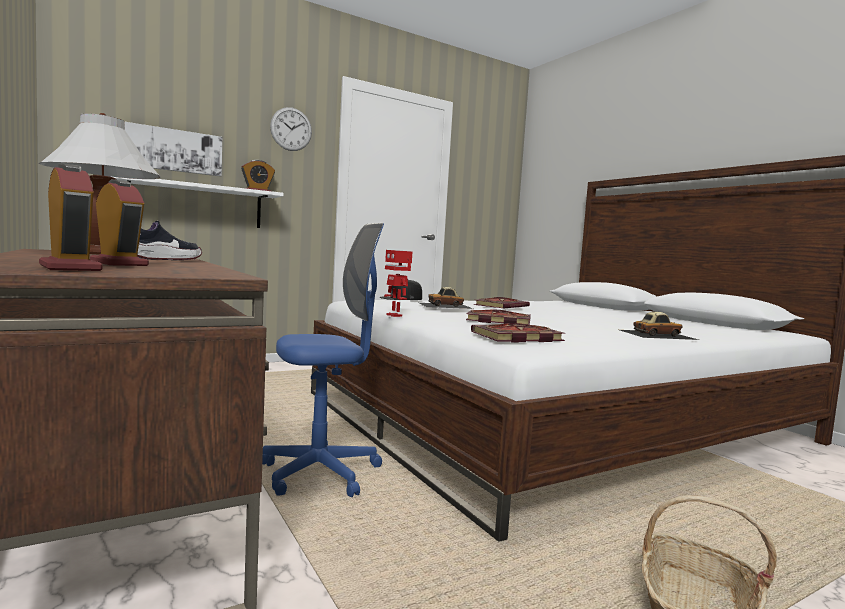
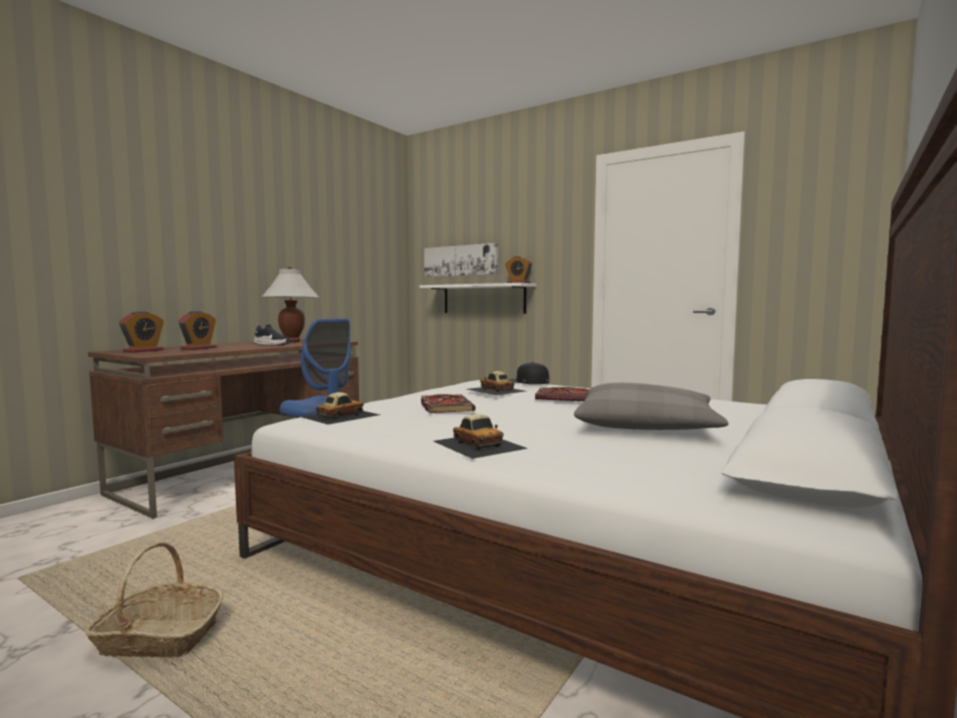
camera: 65 degrees right, 0 degrees up
wall clock [270,107,312,151] -> none
toy robot [384,250,413,317] -> none
book [471,323,565,342] -> toy car [302,392,380,425]
none -> grey pillow [574,383,728,430]

